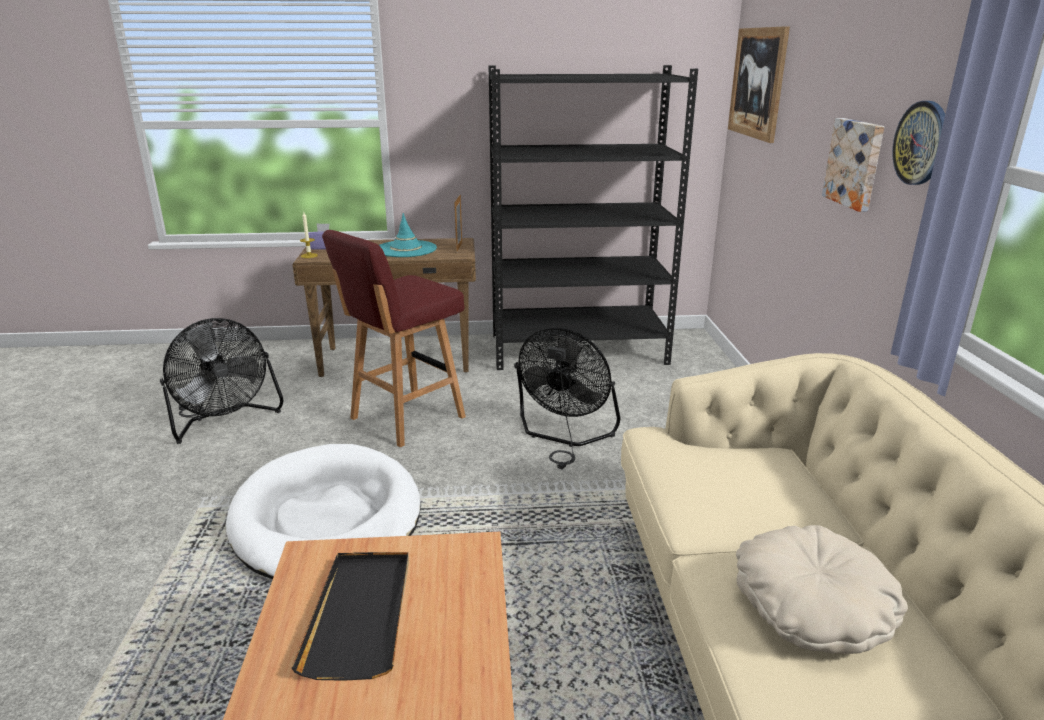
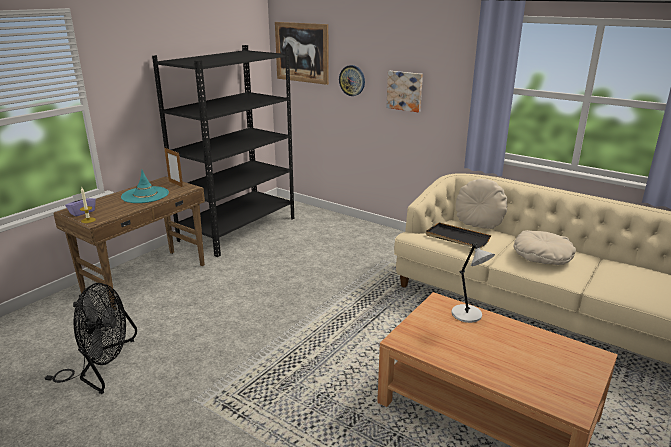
camera: 50 degrees left, 0 degrees up
white dog bed [226,444,421,579] -> none
black tray [292,552,409,681] -> black tray moved to [426,222,491,248]
red stool [322,230,466,447] -> none
black fan [514,328,620,469] -> none
wall clock [892,101,945,185] -> wall clock moved to [339,65,365,96]
none -> grey table lamp [452,243,495,323]
none -> beige pillow [456,179,507,229]

